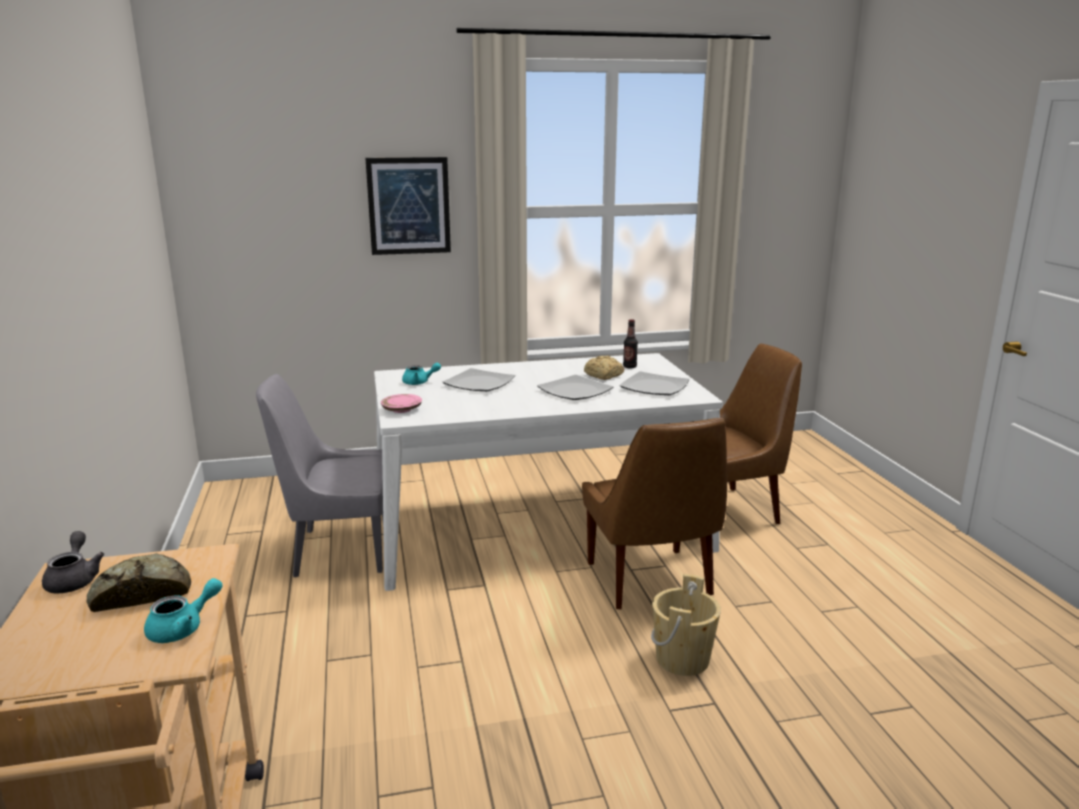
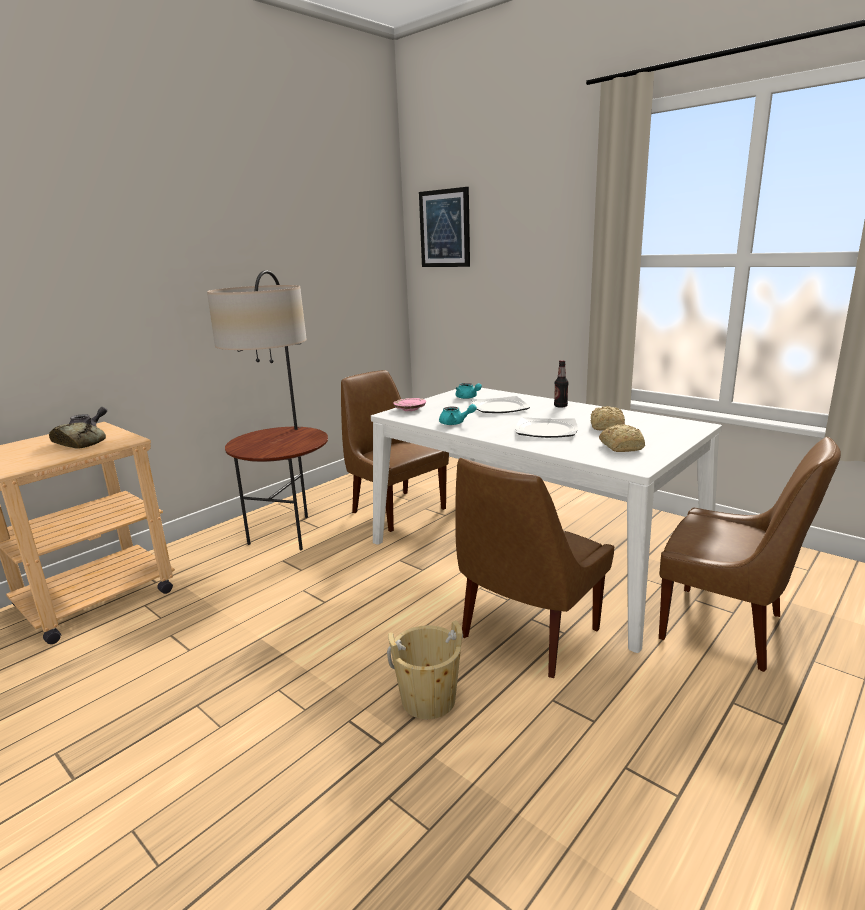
camera: 55 degrees right, 0 degrees up
turquoise teapot [144,578,222,643] -> turquoise teapot moved to [439,404,477,425]
grey chair [256,374,383,577] -> brown chair [341,370,449,532]
picture [365,157,451,255] -> picture moved to [419,187,470,267]
plate [619,371,689,395] -> bread [599,424,645,452]
bottle [623,319,638,368] -> bottle moved to [554,360,569,408]
none -> floor lamp [207,270,328,551]

